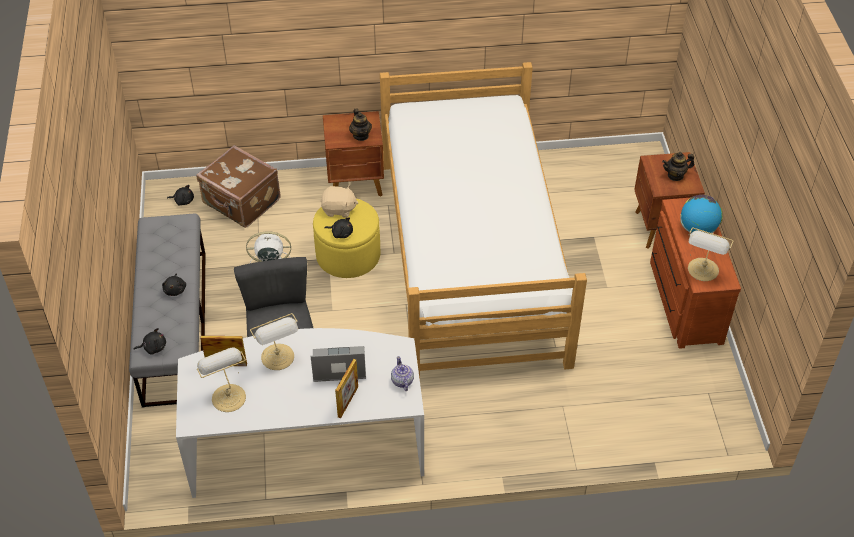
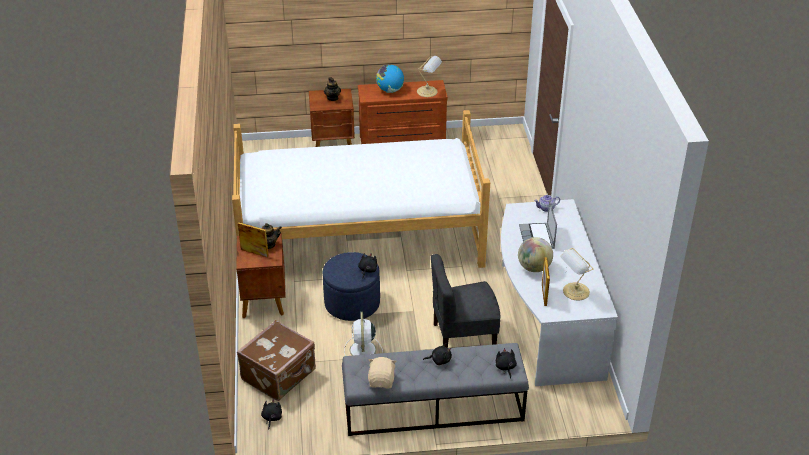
camera: 90 degrees left, 10 degrees down
table lamp [250,313,298,370] -> globe [518,237,553,272]
yellow ottoman [313,199,380,278] -> blue ottoman [323,252,380,321]
beige plush toy [321,185,358,218] -> beige plush toy moved to [368,357,397,388]
picture frame [335,359,358,418] -> picture frame moved to [238,222,269,257]

